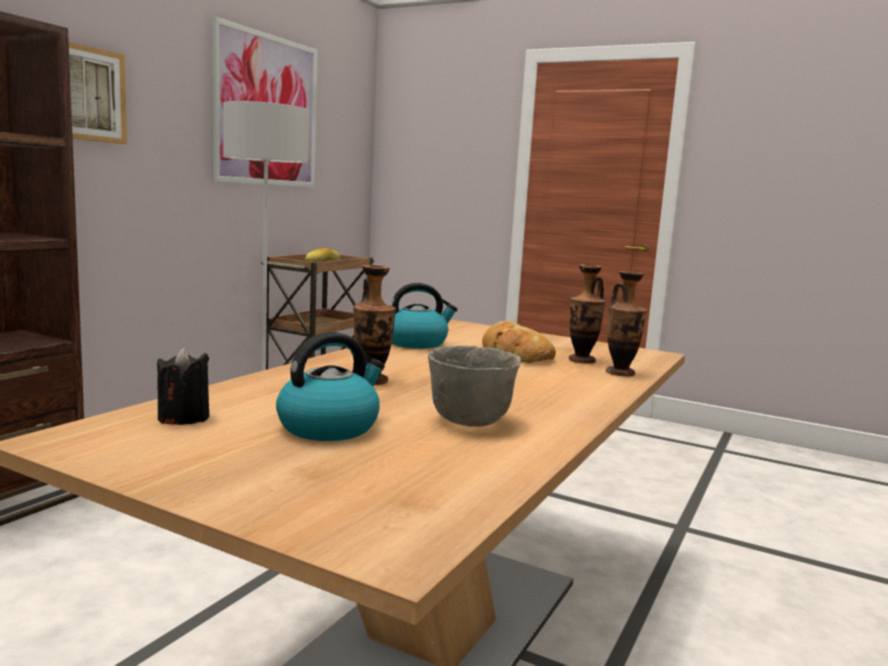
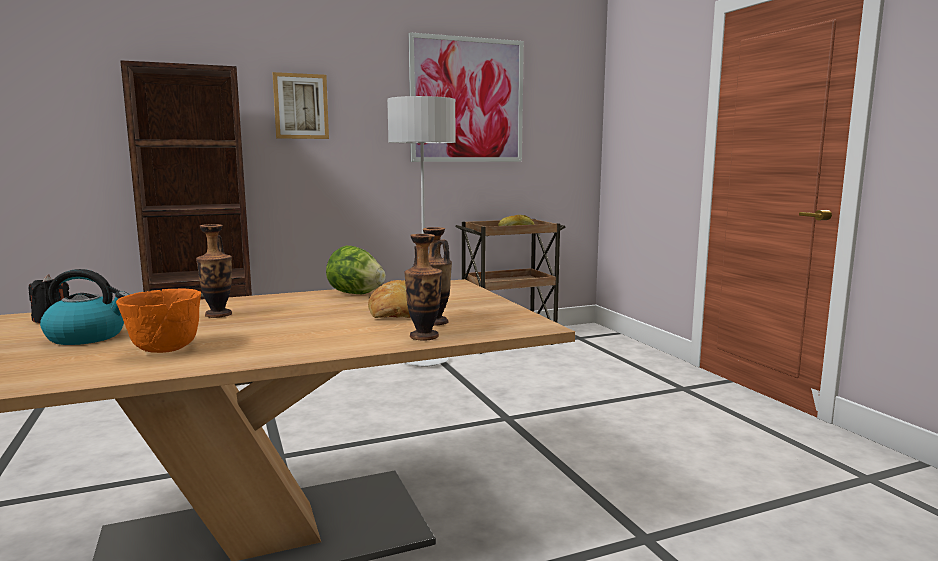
camera: 40 degrees right, 0 degrees up
kettle [392,283,458,349] -> lettuce [326,246,386,294]
grey bowl [428,346,521,427] -> orange bowl [116,288,201,353]

